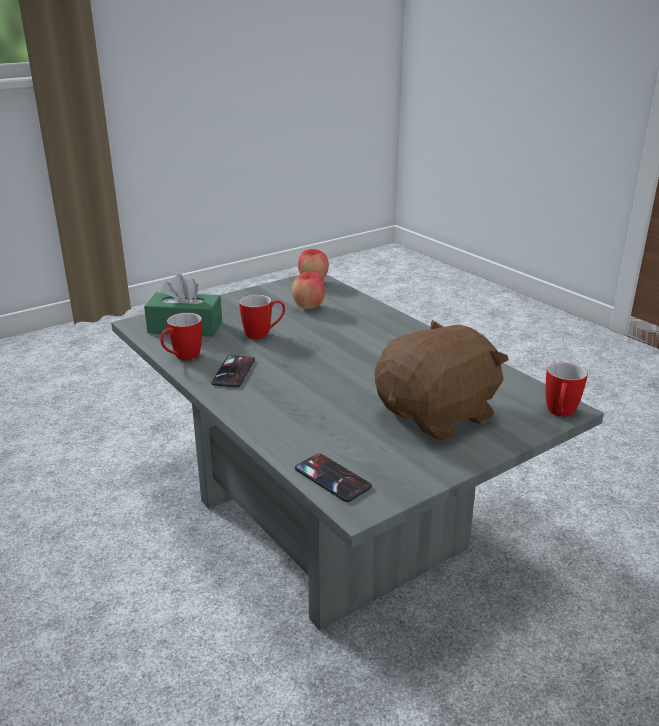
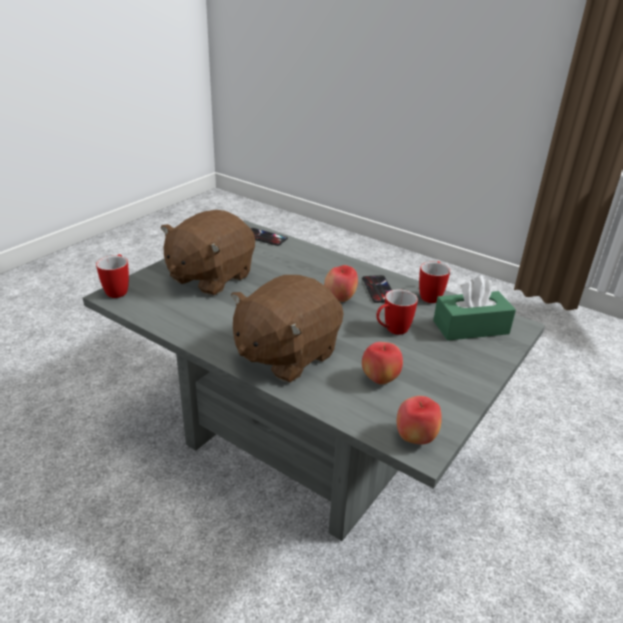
camera: 160 degrees right, 5 degrees up
none -> brown plush toy [231,275,343,383]
none -> apple [324,265,358,302]

